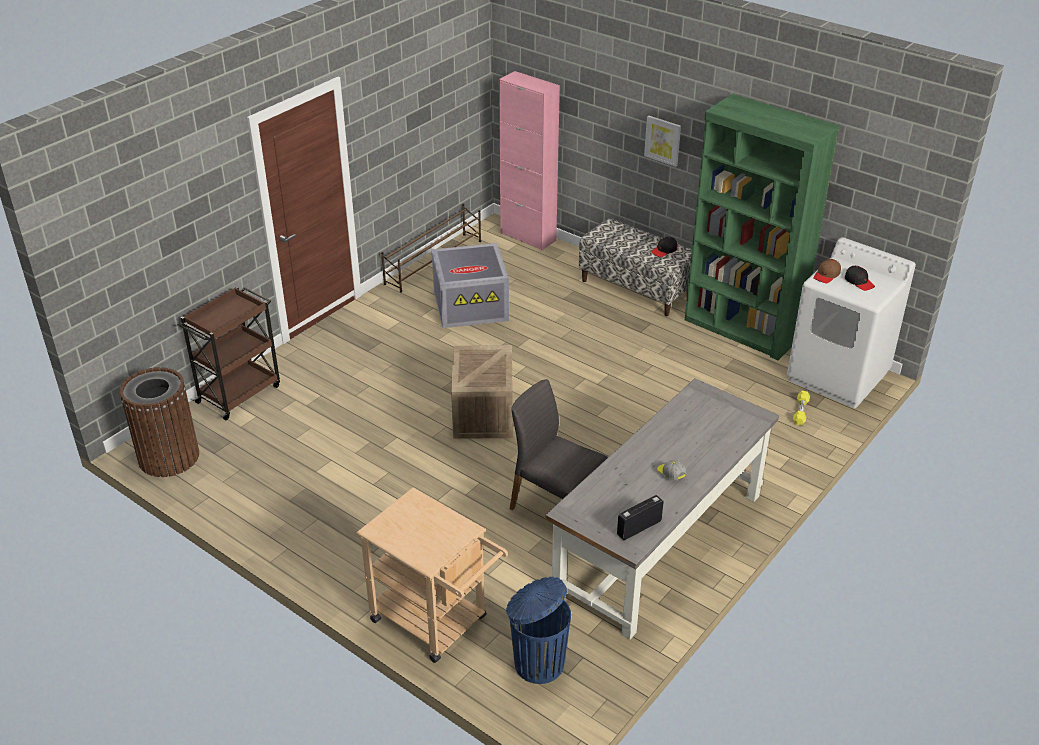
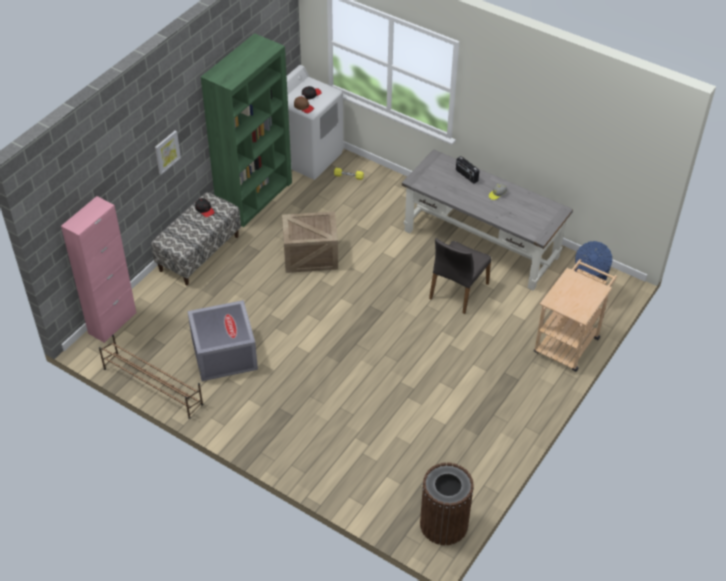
camera: 95 degrees left, 10 degrees up
brown cart [178,286,280,420] -> none
crate [451,345,513,439] -> crate moved to [282,212,338,273]
radio [617,495,663,540] -> radio moved to [456,156,479,184]

